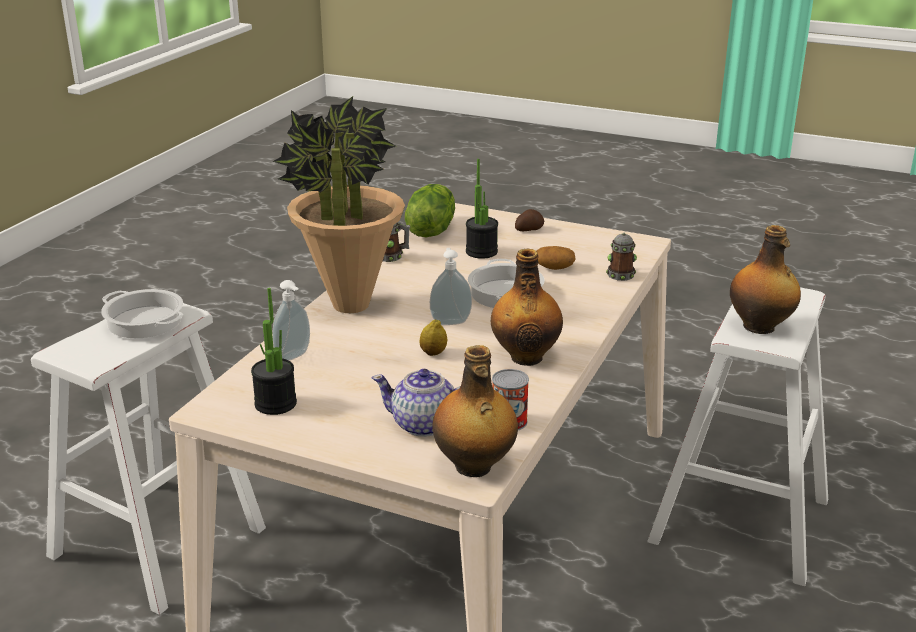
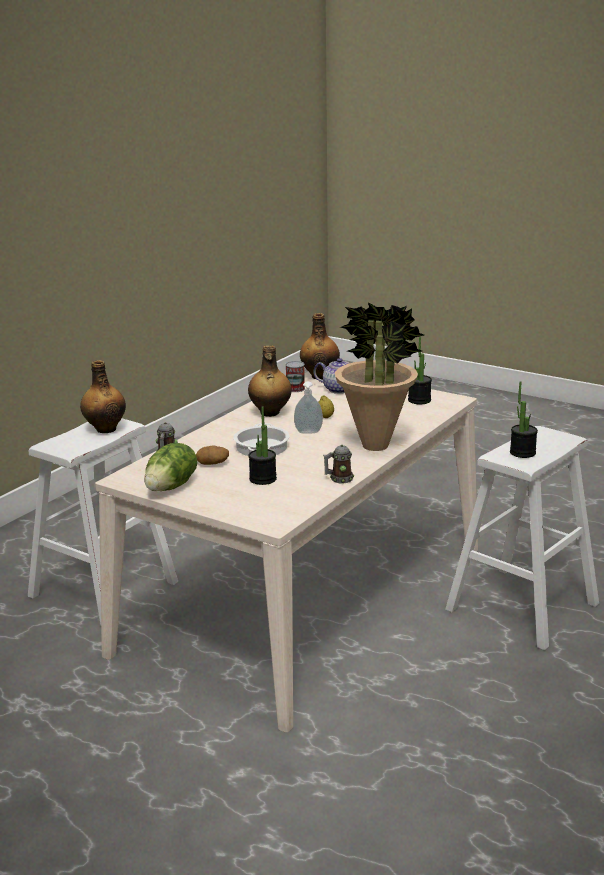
camera: 170 degrees left, 5 degrees down
cooking pot [101,289,184,338] -> potted plant [510,382,538,458]
soap dispenser [272,280,310,361] -> none
lettuce [405,184,455,237] -> lettuce moved to [144,443,197,491]
potato [515,209,544,231] -> none

